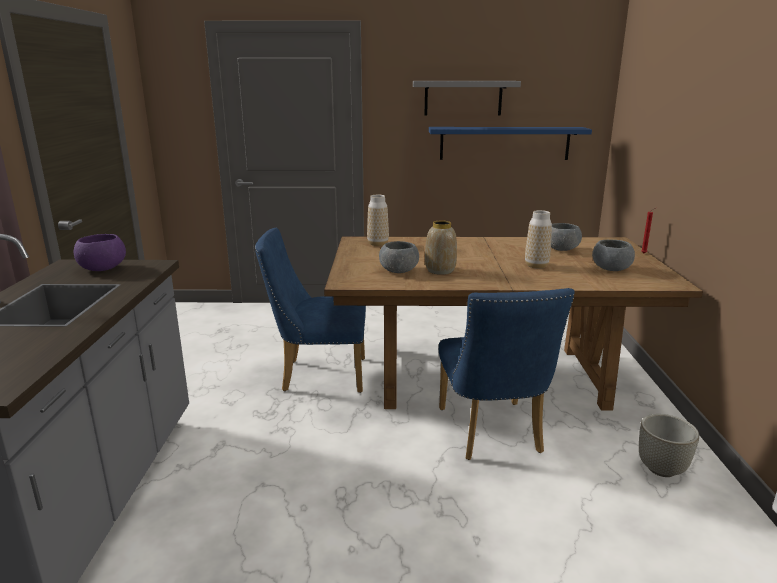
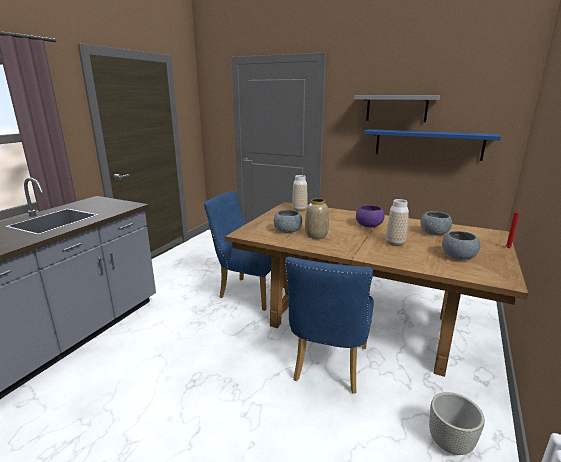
camera: 25 degrees right, 0 degrees up
purple bowl [74,234,126,271] -> purple bowl moved to [356,205,384,228]

